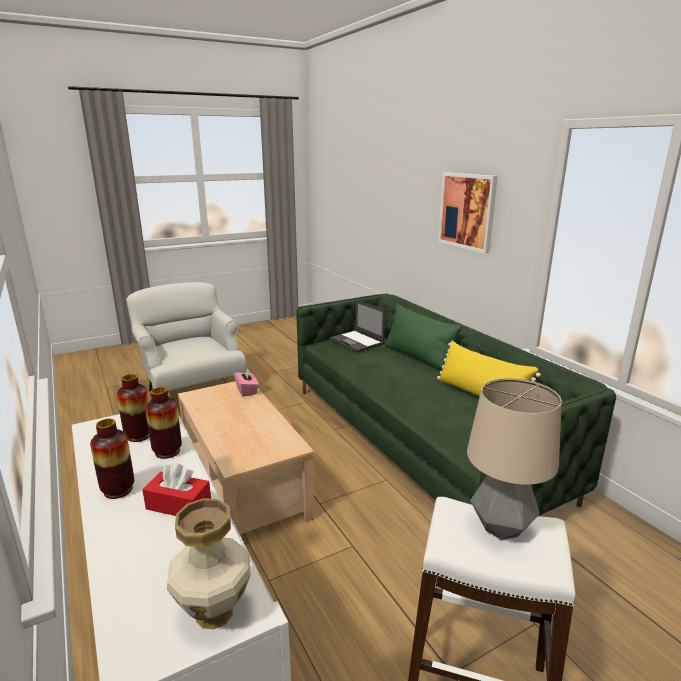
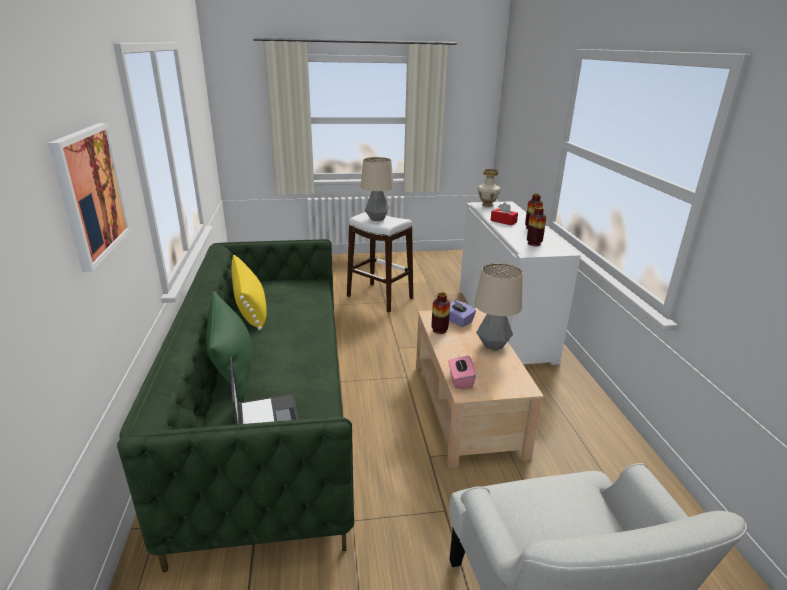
camera: 160 degrees left, 5 degrees up
vase [145,387,182,459] -> vase moved to [431,292,450,334]
none -> purple tissue box [449,300,476,327]
none -> table lamp [474,263,523,351]

